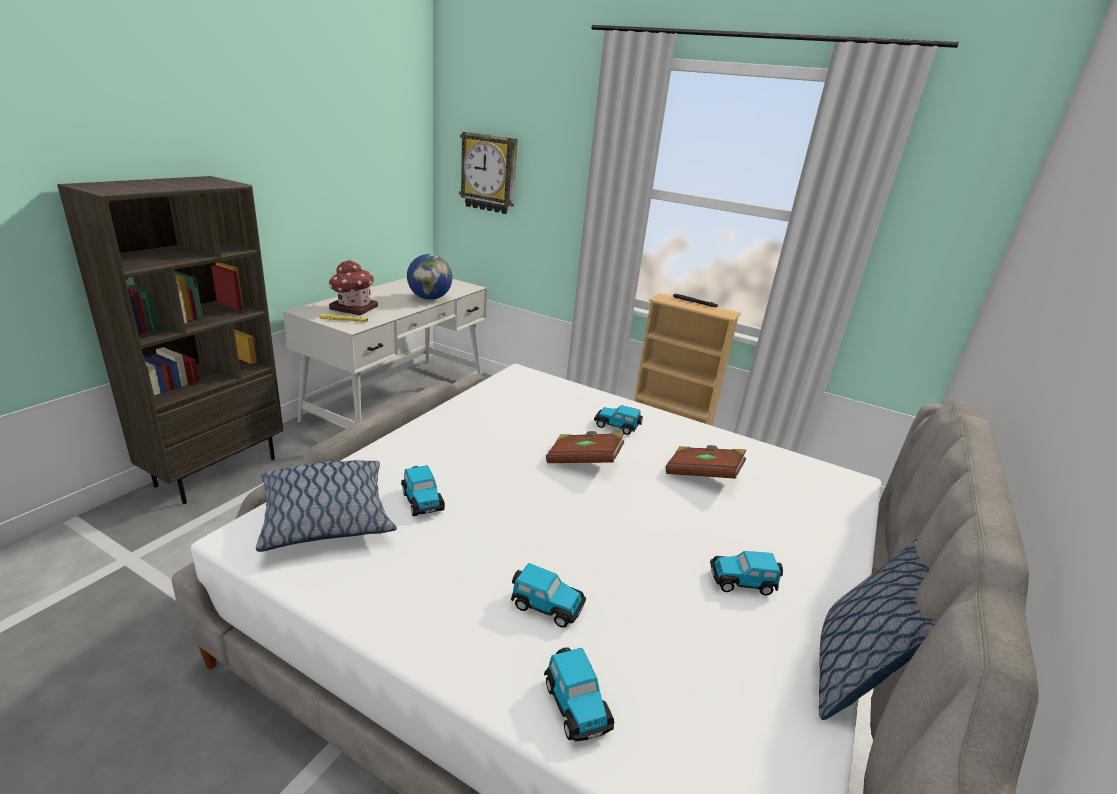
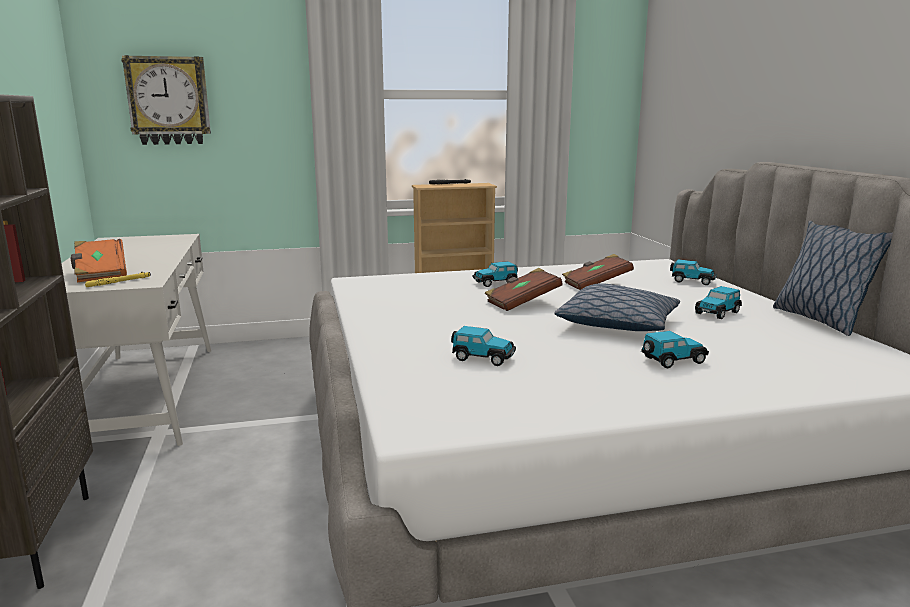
camera: 40 degrees left, 10 degrees down
pillow [256,460,397,552] -> pillow moved to [554,283,680,331]
toy house [329,260,378,315] -> orange book [71,239,127,282]
globe [407,254,453,300] -> none
toy car [544,647,614,741] -> toy car moved to [670,260,716,285]

